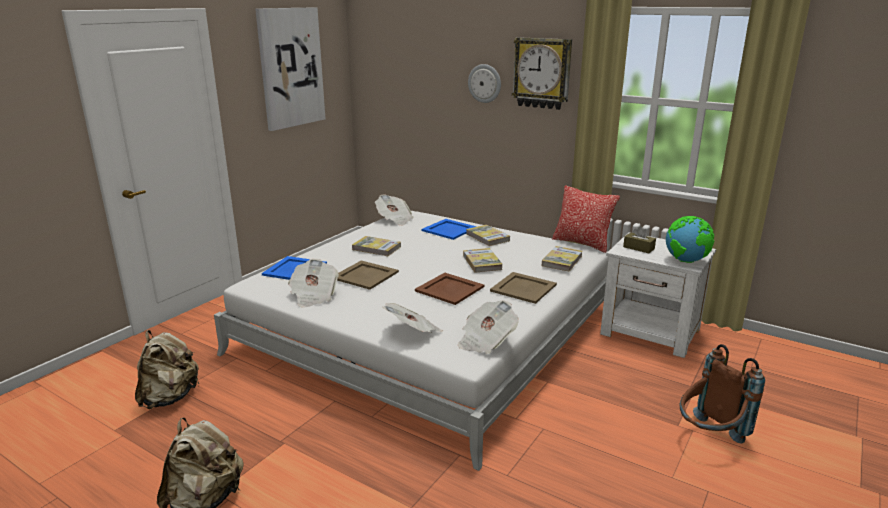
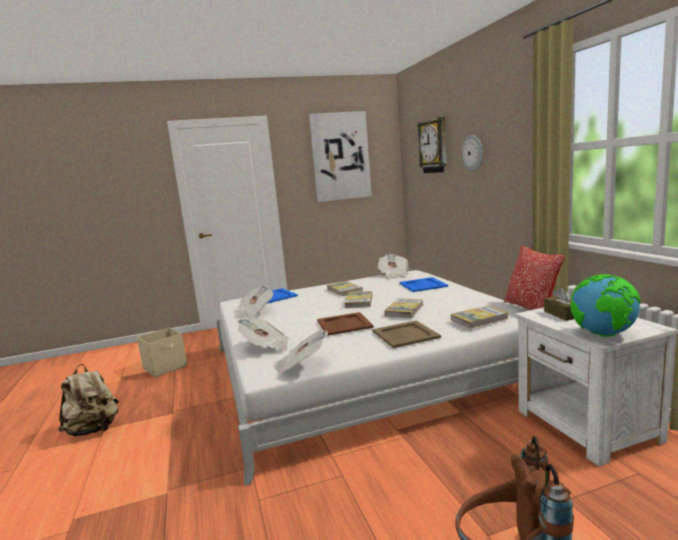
camera: 40 degrees right, 10 degrees down
beige backpack [135,330,200,409] -> beige storage box [137,327,187,377]
beige tray [337,261,399,290] -> none
book [466,225,510,246] -> book moved to [344,291,372,308]
wall clock [512,37,572,110] -> wall clock moved to [417,117,447,173]

